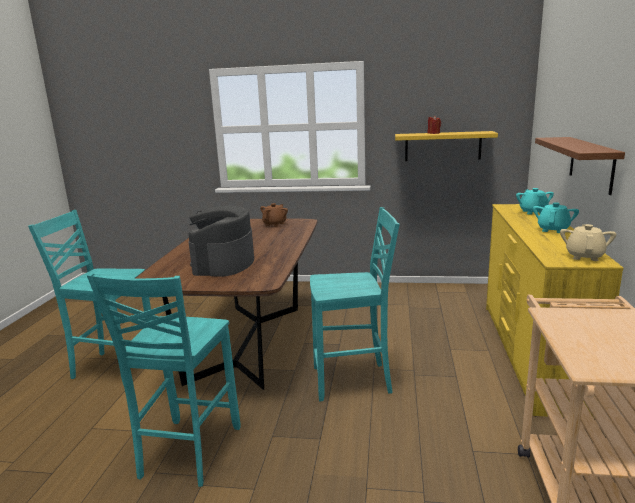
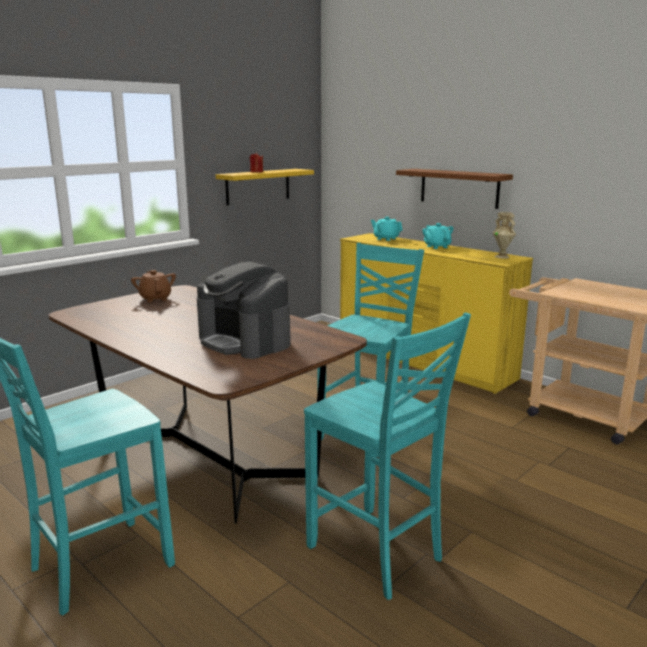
camera: 55 degrees left, 0 degrees up
beige teapot [560,224,616,261] -> beige vase [493,212,516,259]

